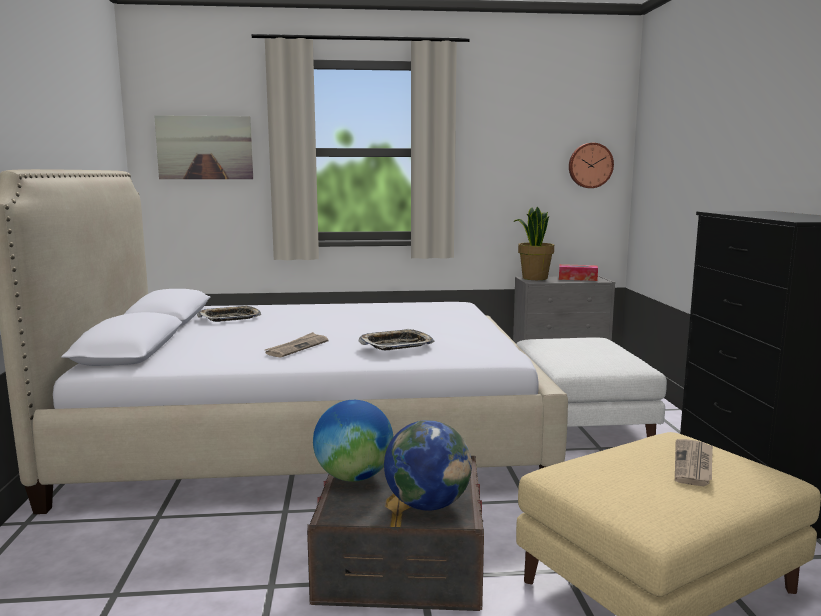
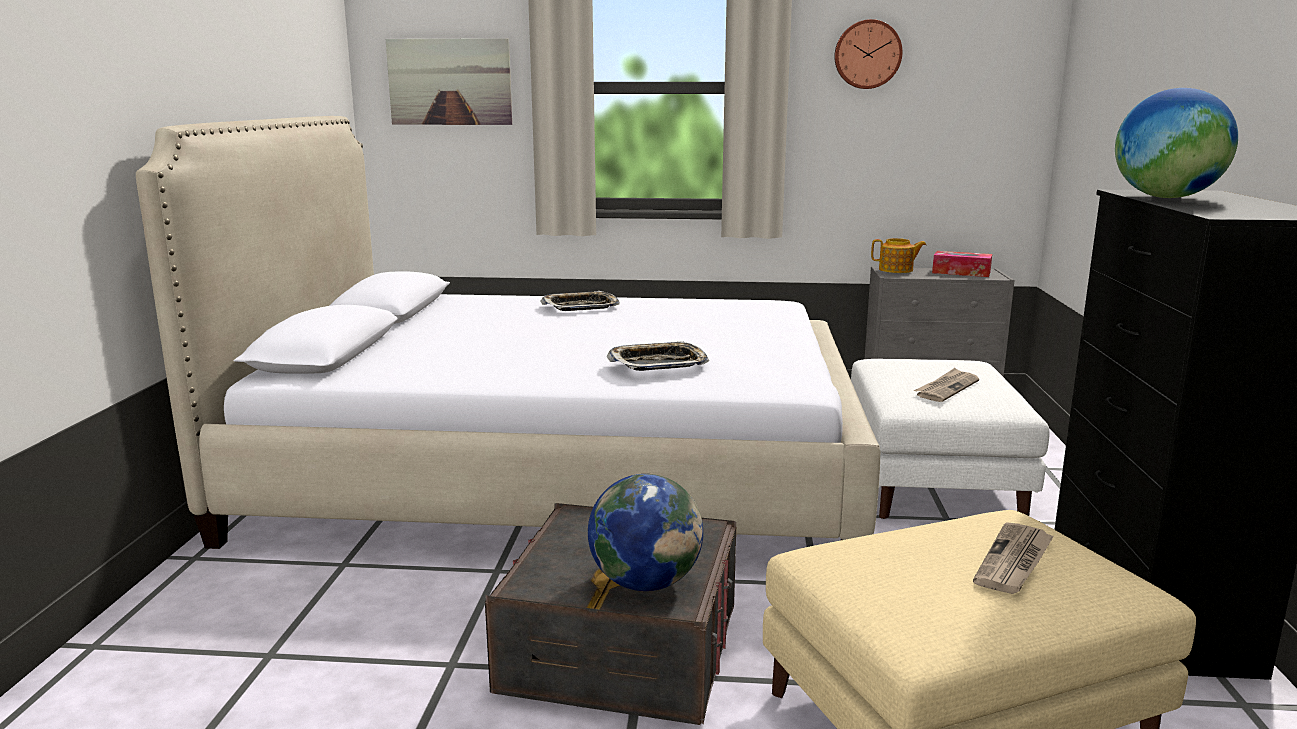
camera: 10 degrees right, 5 degrees up
tray [197,305,261,322] -> tray moved to [540,291,620,311]
newspaper [265,332,329,358] -> newspaper moved to [914,368,979,402]
globe [313,400,393,482] -> globe moved to [1115,88,1238,198]
potted plant [514,206,554,280] -> teapot [871,238,926,273]
wall clock [569,143,614,188] -> wall clock moved to [834,19,903,89]

